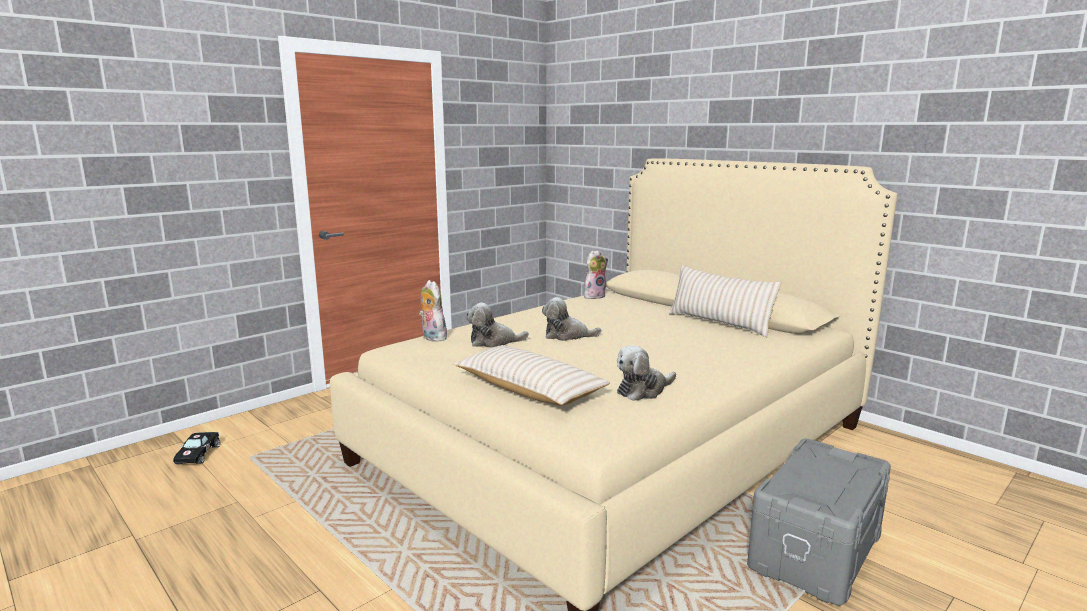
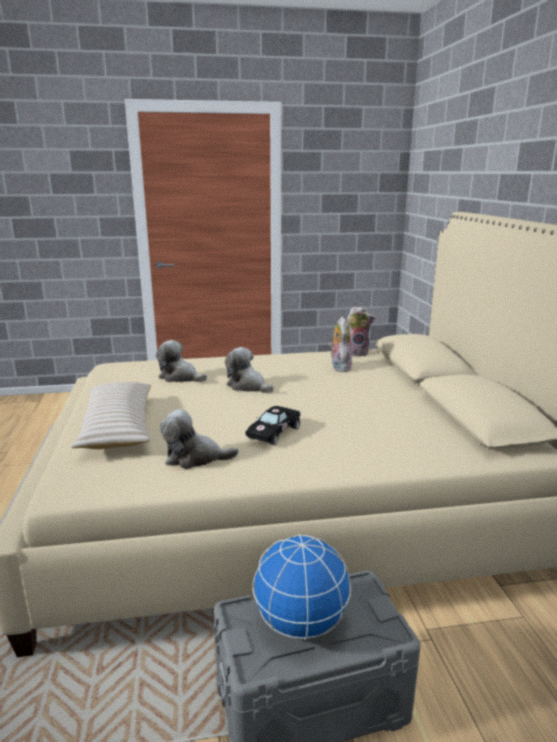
camera: 35 degrees right, 5 degrees up
black toy car [173,432,220,464] -> black toy car moved to [246,406,301,445]
plush toy [419,280,447,342] -> plush toy moved to [329,317,352,372]
beige pillow [669,265,781,337] -> none
none -> globe [252,534,351,640]

